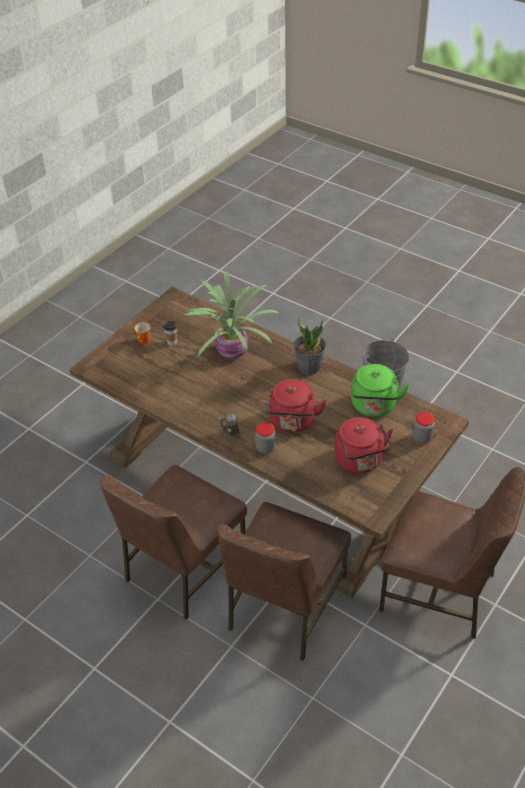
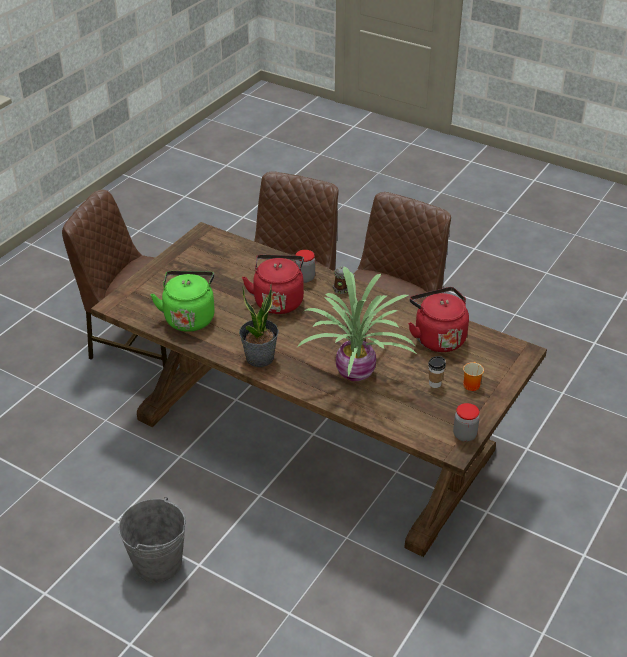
camera: 175 degrees right, 5 degrees down
red kettle [334,417,393,473] -> red kettle moved to [408,287,469,352]
jar [413,412,435,443] -> jar moved to [453,403,480,442]

